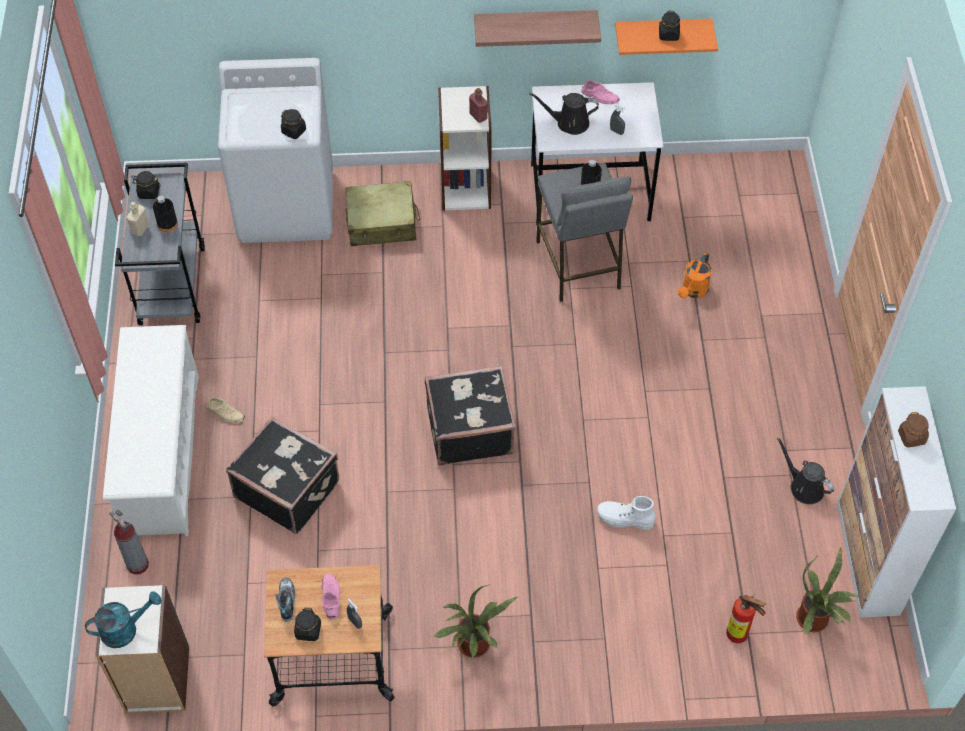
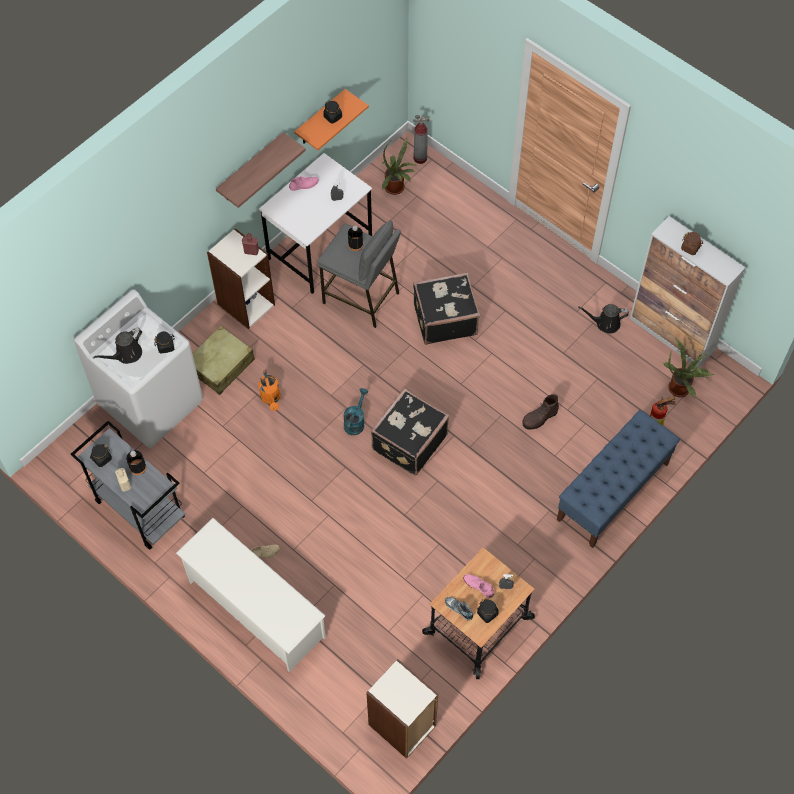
camera: 45 degrees left, 5 degrees up
turquoise watering can [85,591,161,648] -> turquoise watering can moved to [344,388,368,435]
fire extinguisher [109,510,149,575] -> fire extinguisher moved to [413,115,429,164]
black suitcase [226,416,339,534] -> black suitcase moved to [413,272,480,345]
potted plant [434,584,517,659] -> potted plant moved to [382,138,416,195]
black watering can [529,93,599,135] -> black watering can moved to [93,328,142,364]
white boot [597,496,656,530] -> brown boot [522,394,559,430]
orange watering can [678,253,712,298] -> orange watering can moved to [258,370,281,411]
none -> blue bench [557,410,680,548]

